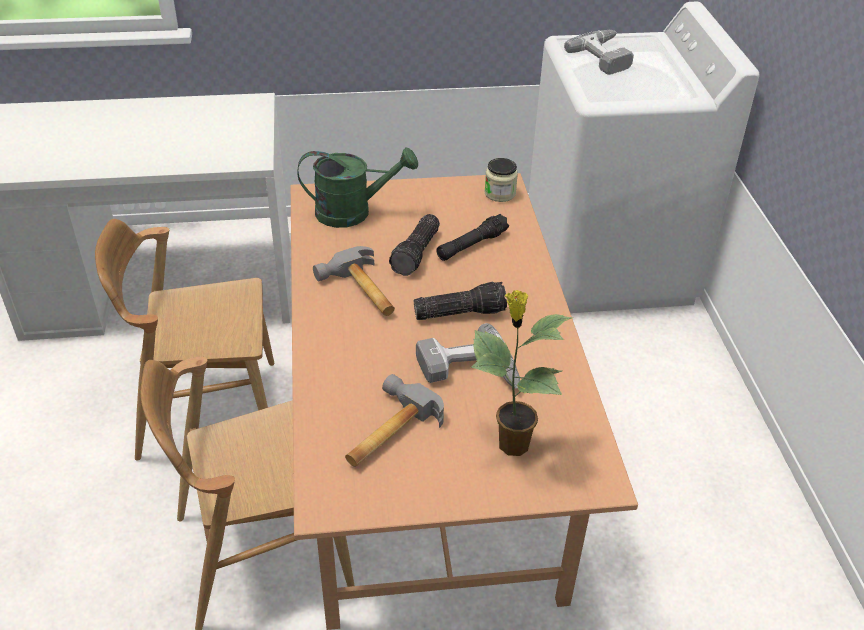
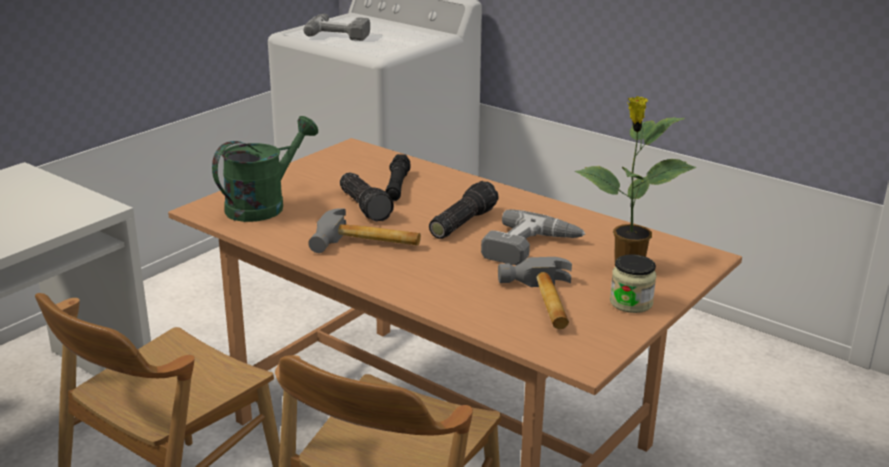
camera: 45 degrees left, 15 degrees down
jar [484,158,518,202] -> jar moved to [610,254,656,313]

